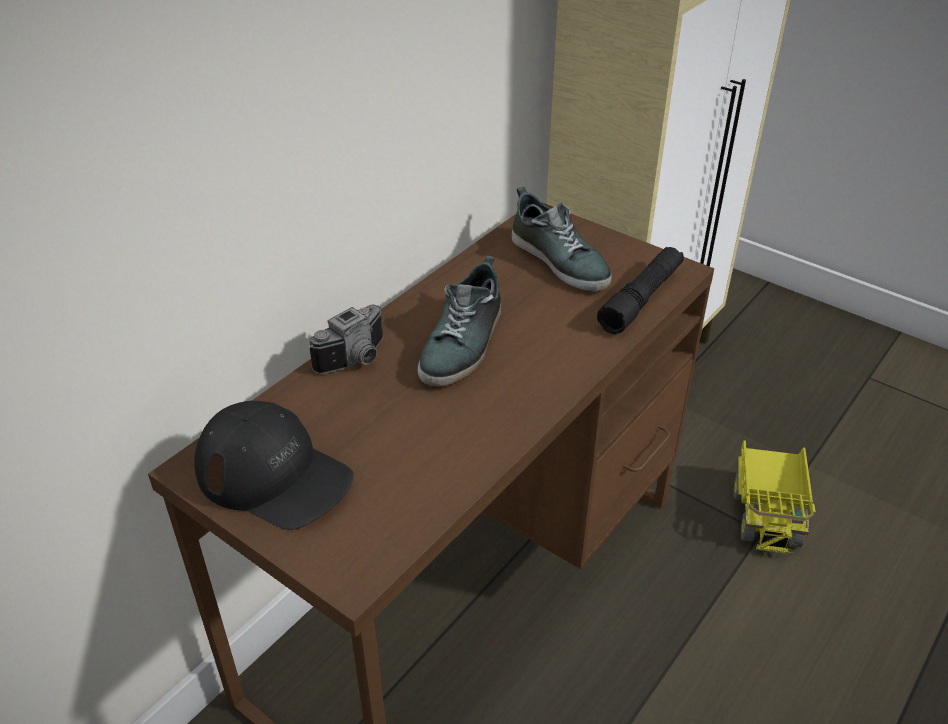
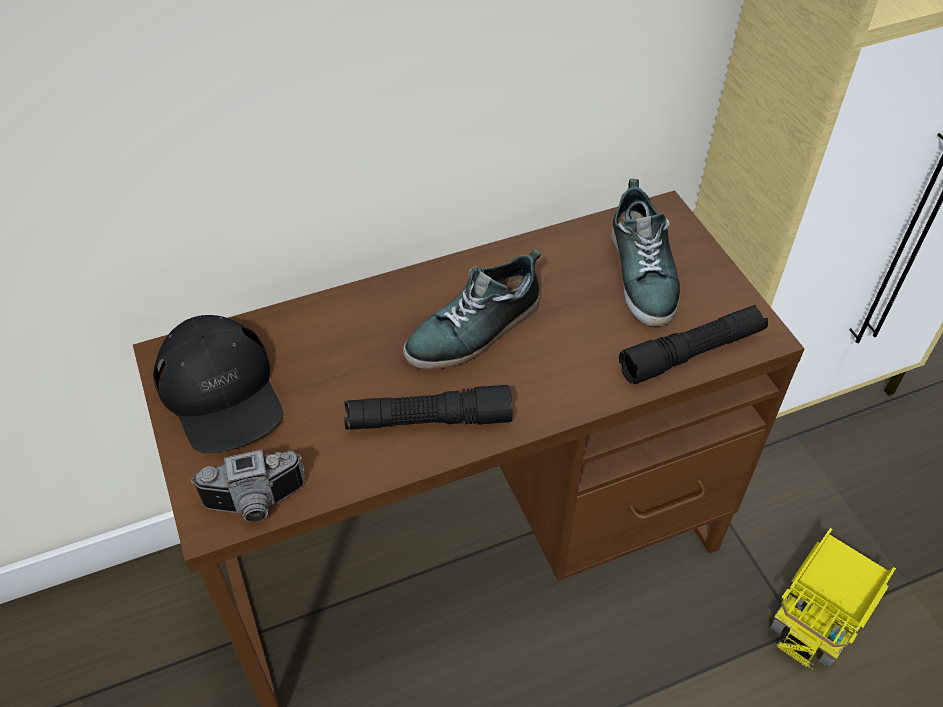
camera: 30 degrees right, 10 degrees up
camera [309,304,383,374] -> camera moved to [191,450,305,522]
none -> black flashlight [344,385,513,430]

